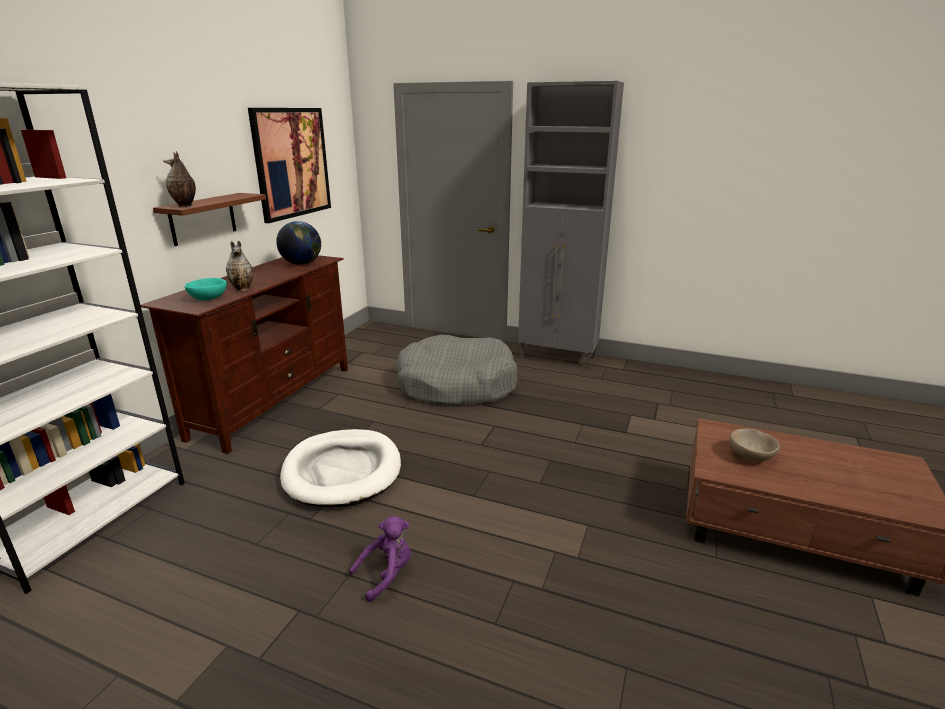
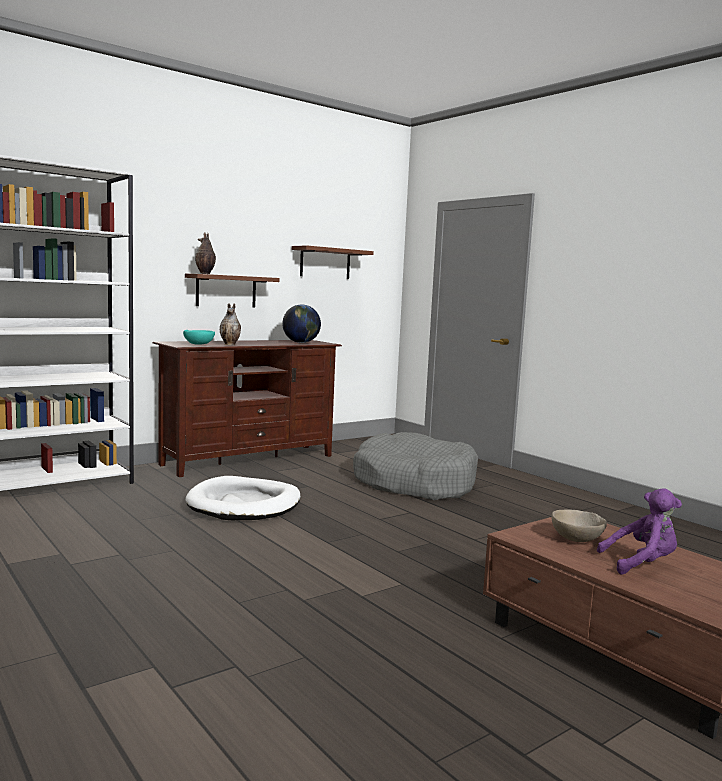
camera: 30 degrees right, 15 degrees down
picture [248,108,331,223] -> brown shelf [292,245,374,279]
purple plush toy [349,516,411,602] -> purple plush toy moved to [597,488,682,574]
grey cabinet [518,81,624,368] -> none

